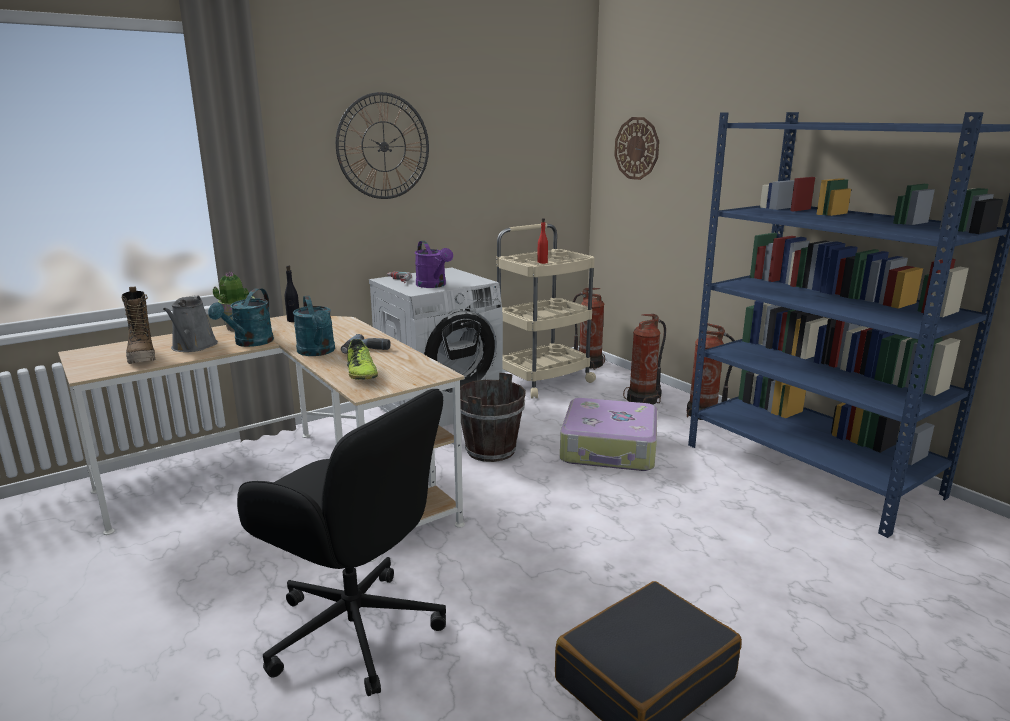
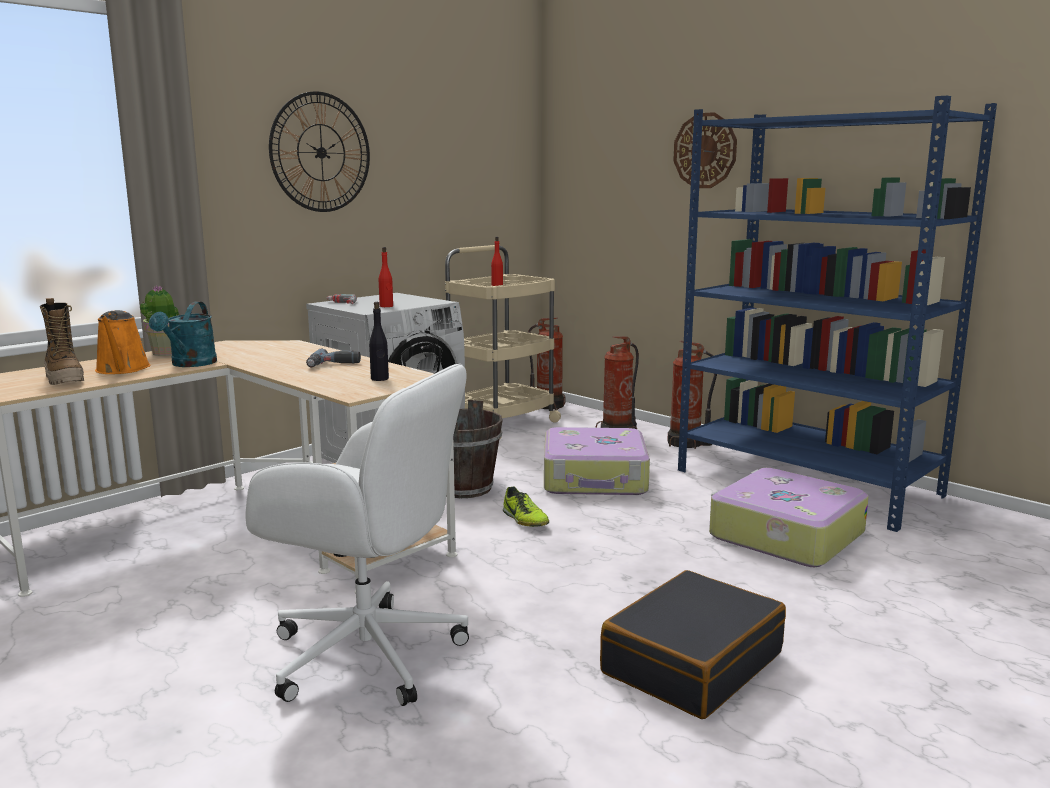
camera: 10 degrees left, 5 degrees down
grey watering can [163,296,218,352] -> orange watering can [95,310,151,374]
black office chair [237,389,446,696] -> white office chair [246,364,469,706]
black bottle [285,265,299,322] -> black bottle moved to [369,302,389,381]
turquoise watering can [293,296,335,356] -> none
shoe [347,339,378,380] -> shoe moved to [503,486,549,527]
purple watering can [415,241,453,288] -> red bottle [379,247,393,307]
wall clock [614,117,659,180] -> wall clock moved to [673,112,737,188]
none -> suitcase [709,468,869,567]

